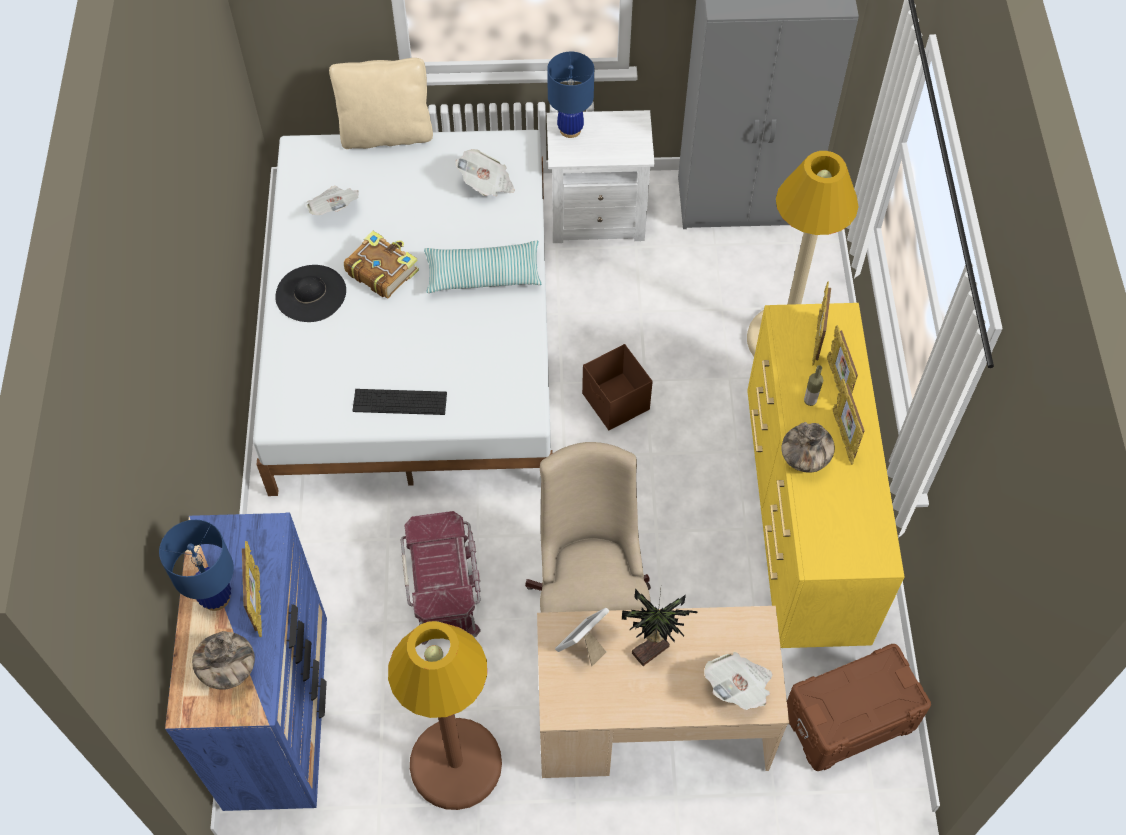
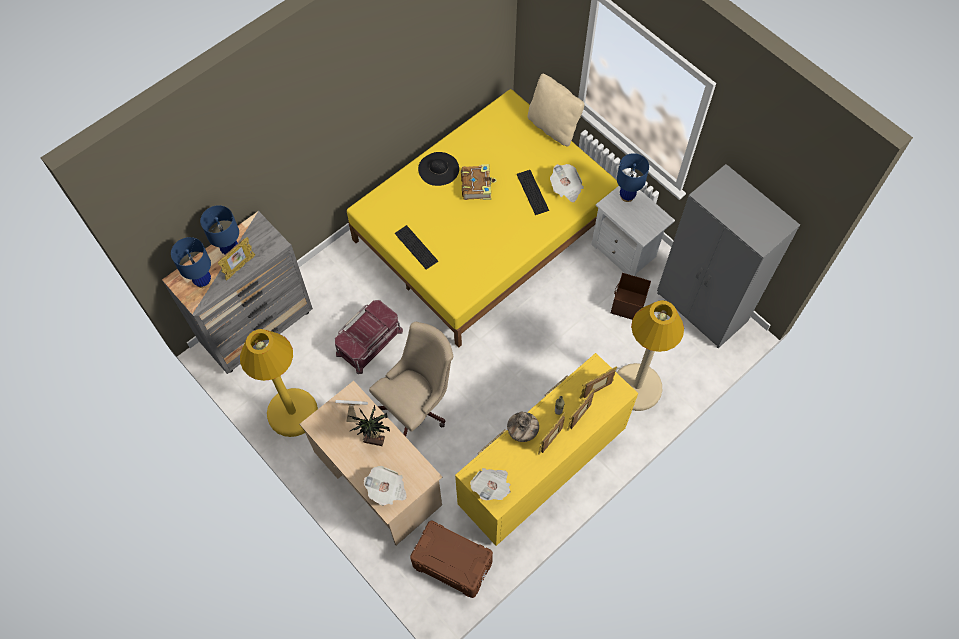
camera: 50 degrees right, 5 degrees up
blue dresser [165,512,327,811] -> grey dresser [162,211,313,374]
vase [192,631,255,690] -> blue table lamp [171,237,211,288]
white bed [253,130,553,496] -> yellow bed [347,89,619,348]
newspaper [307,186,359,215] -> newspaper moved to [470,468,511,500]
brown floor lamp [388,621,502,810] -> yellow floor lamp [240,329,318,437]
pillow [424,241,542,293] -> none
brown storage box [582,344,653,430] -> brown storage box moved to [611,273,651,320]
none -> keyboard [517,170,549,215]

